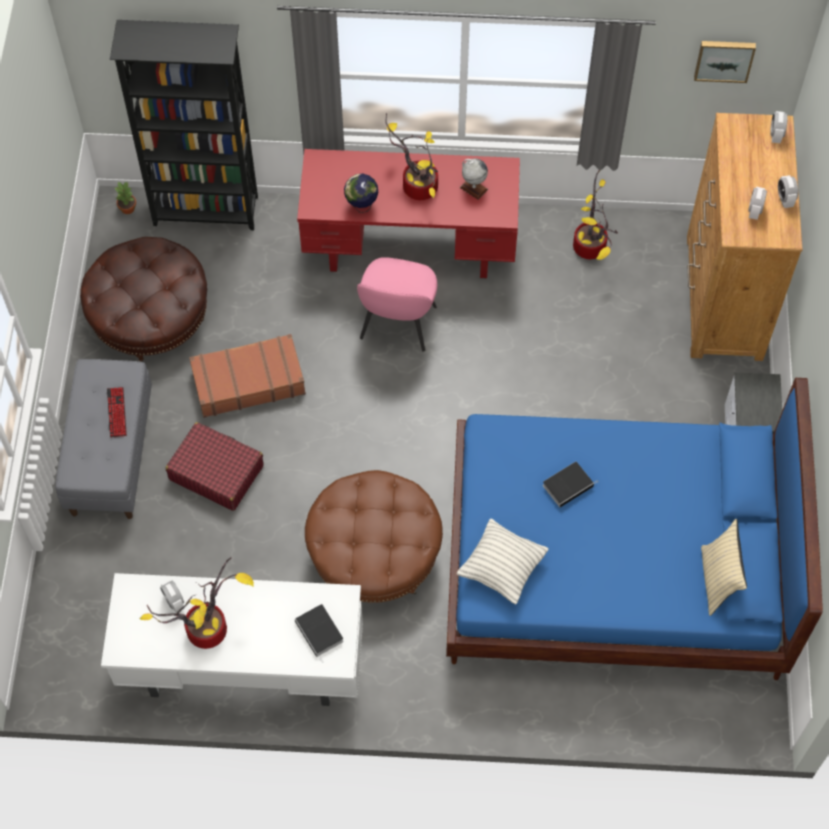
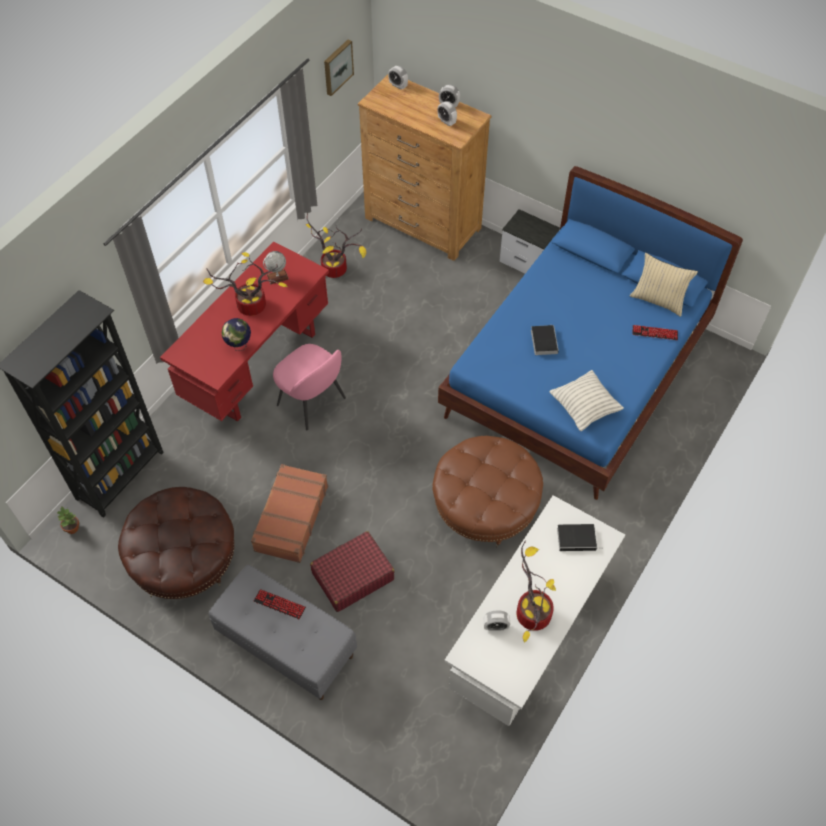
camera: 60 degrees left, 5 degrees down
none -> keyboard [632,325,678,340]

